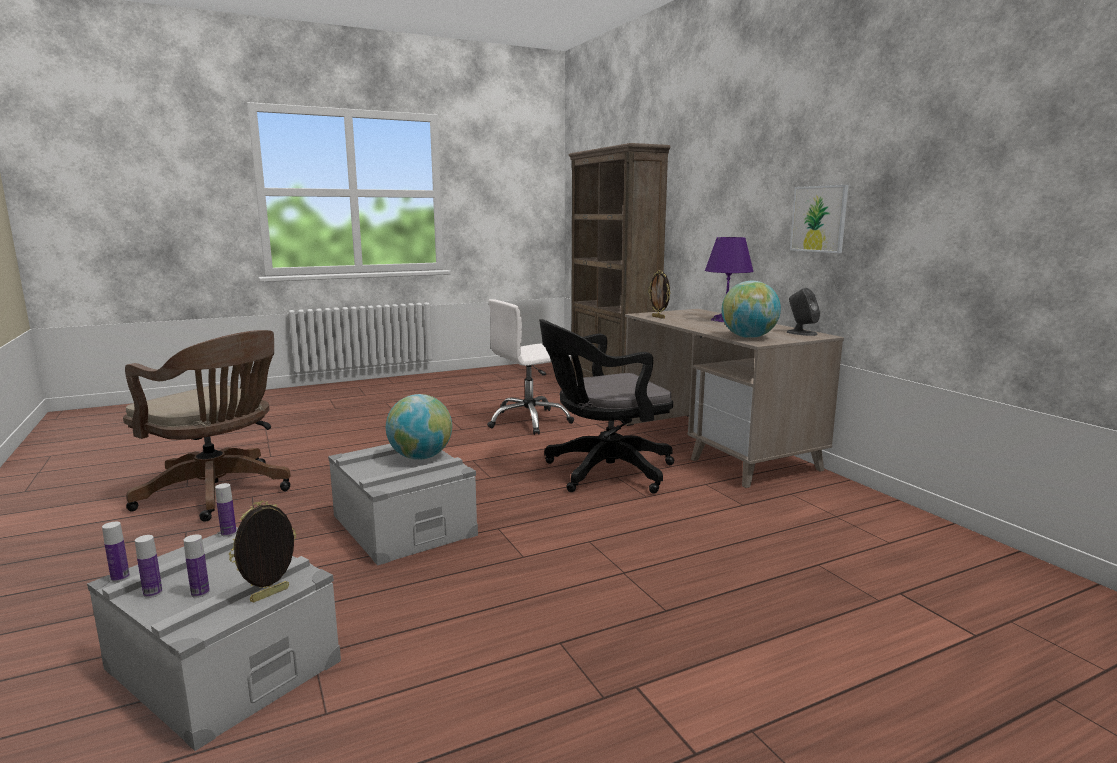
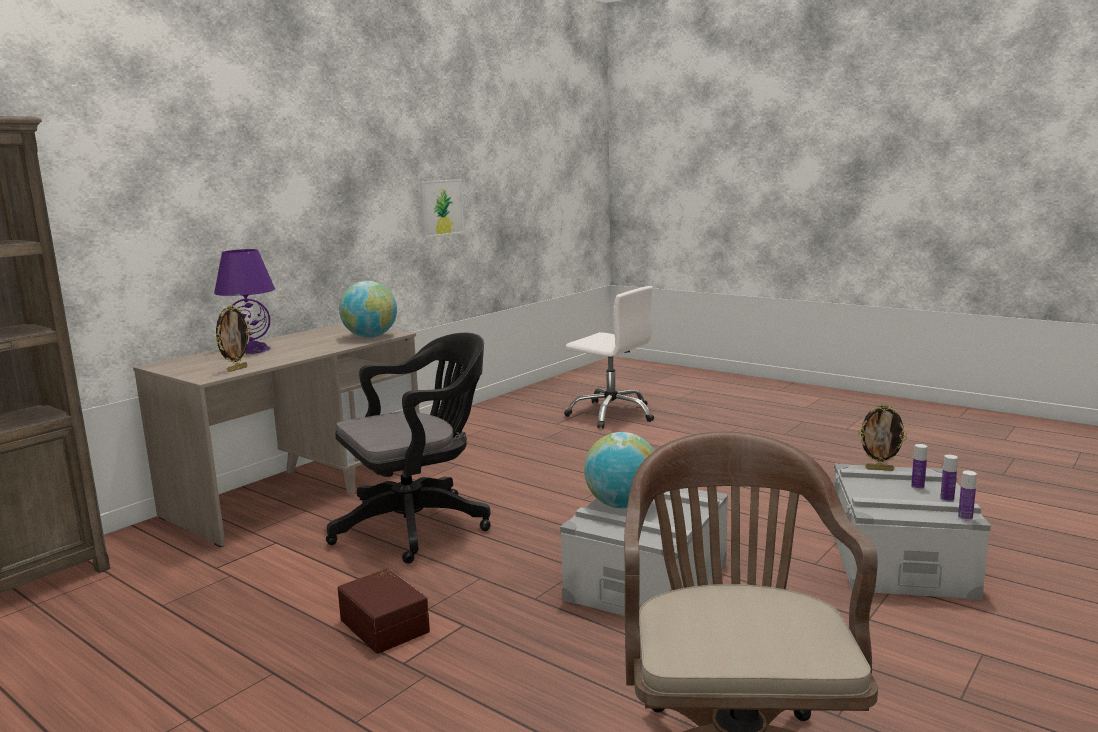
camera: 115 degrees left, 0 degrees up
bottle [215,483,236,537] -> none
white office chair [487,299,574,435] -> white office chair moved to [564,286,654,428]
black office chair [539,319,674,494] -> black office chair turned 75 degrees counterclockwise [326,333,491,564]
grey speaker [787,288,820,336] -> none
picture [790,185,848,253] -> picture moved to [420,179,464,238]
none -> brown storage box [338,569,430,654]

